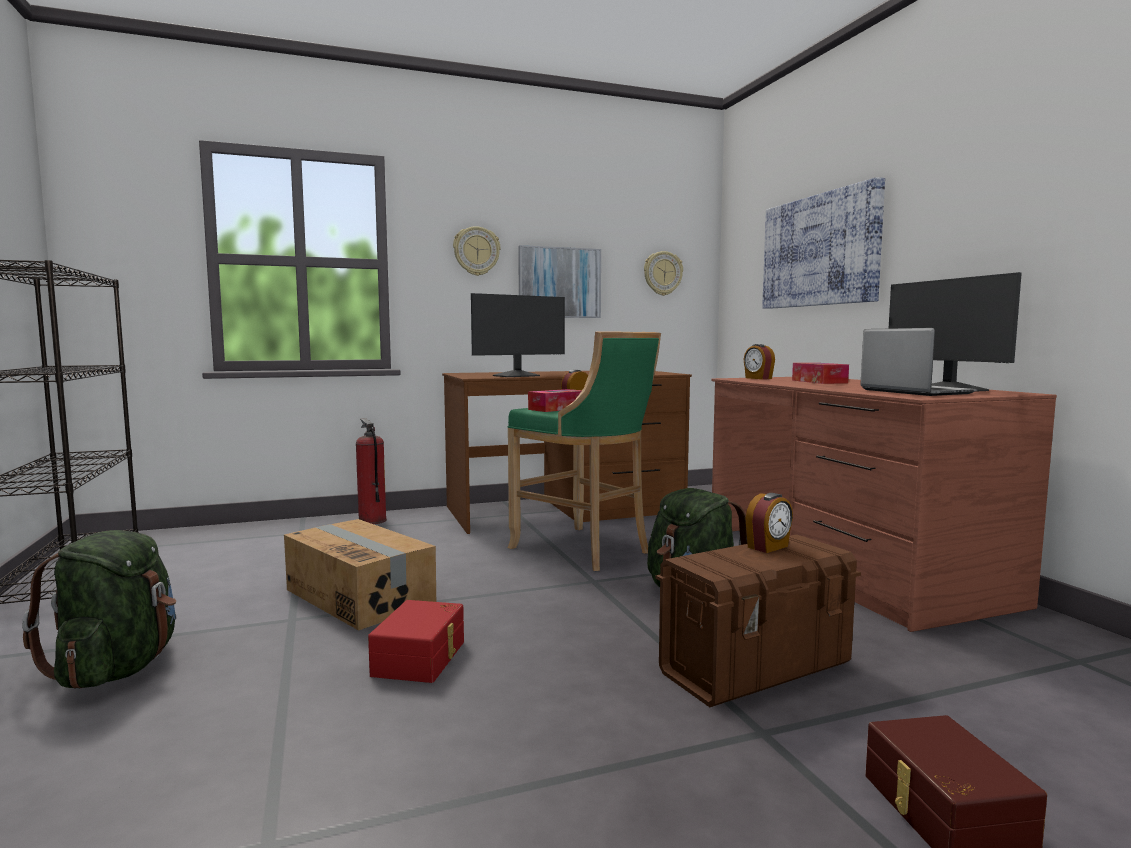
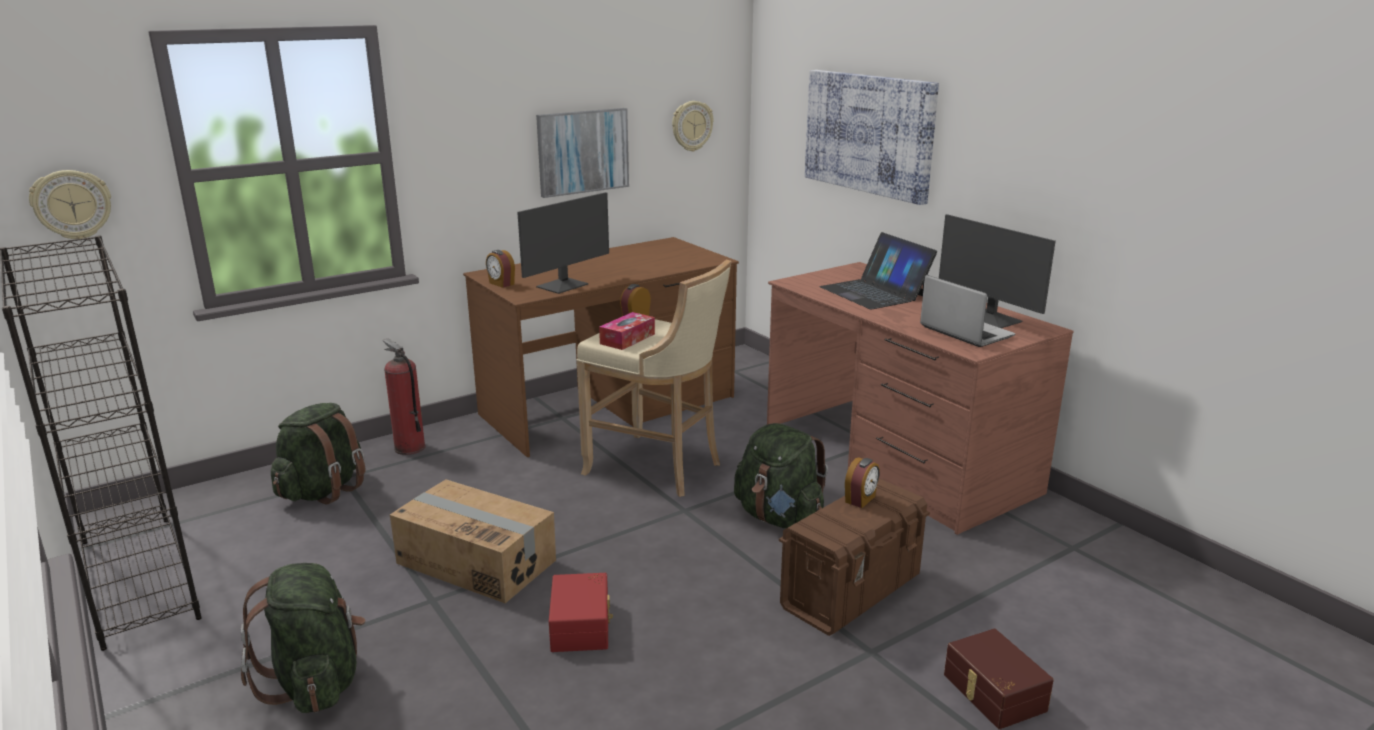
camera: 15 degrees left, 15 degrees up
wall clock [453,226,500,276] -> wall clock moved to [29,170,111,239]
green stool [507,331,661,571] -> beige stool [576,260,732,497]
alarm clock [744,344,775,379] -> alarm clock moved to [486,250,515,288]
tissue box [792,363,849,384] -> laptop [820,232,937,310]
none -> green backpack [271,403,366,504]

